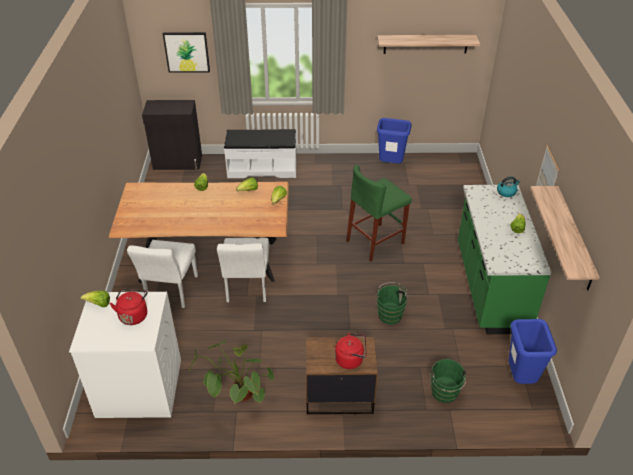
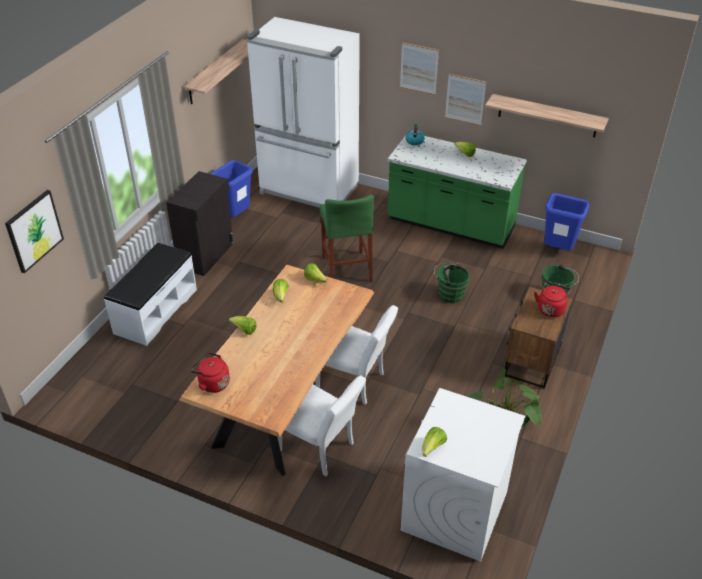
camera: 65 degrees left, 0 degrees up
red kettle [110,289,148,325] -> red kettle moved to [190,352,230,393]
black cabinet [142,100,202,170] -> black cabinet moved to [166,171,235,276]
none -> white fridge [247,17,360,208]
none -> picture [400,42,439,95]

